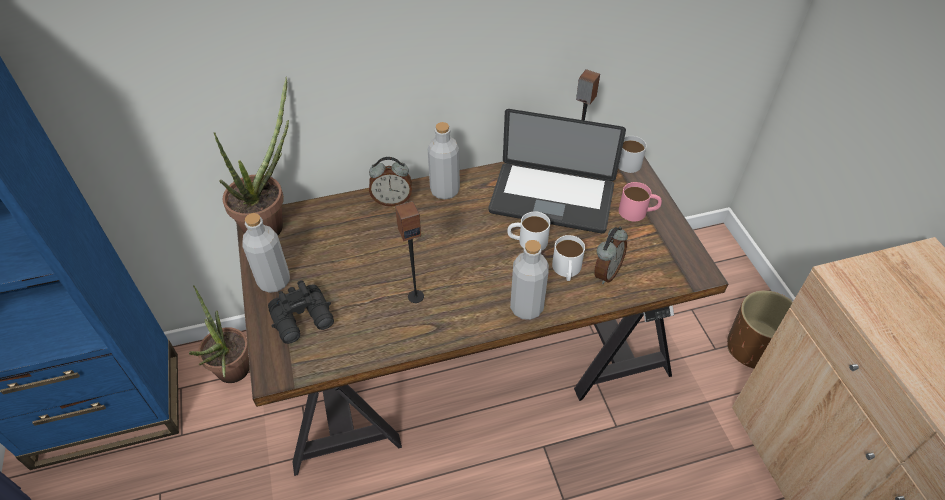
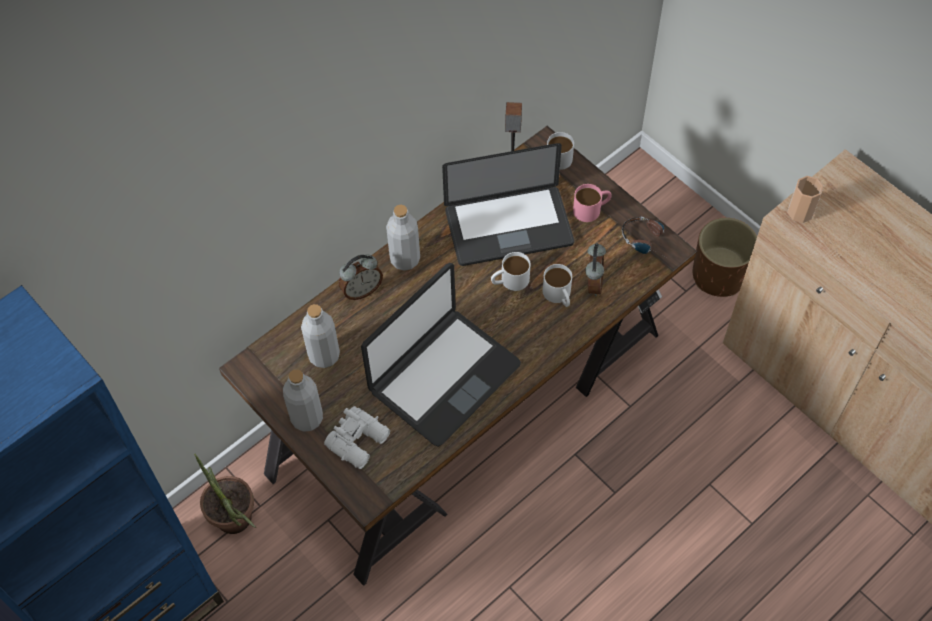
camera: 25 degrees left, 10 degrees up
potted plant [214,77,289,235] -> none
black binoculars [268,280,334,344] -> white binoculars [324,406,390,469]
speaker [395,201,424,303] -> laptop [361,263,521,447]
grey bottle [510,240,549,320] -> grey bottle moved to [301,304,340,368]
none -> headphones [622,216,664,254]
none -> cup [787,176,823,223]

